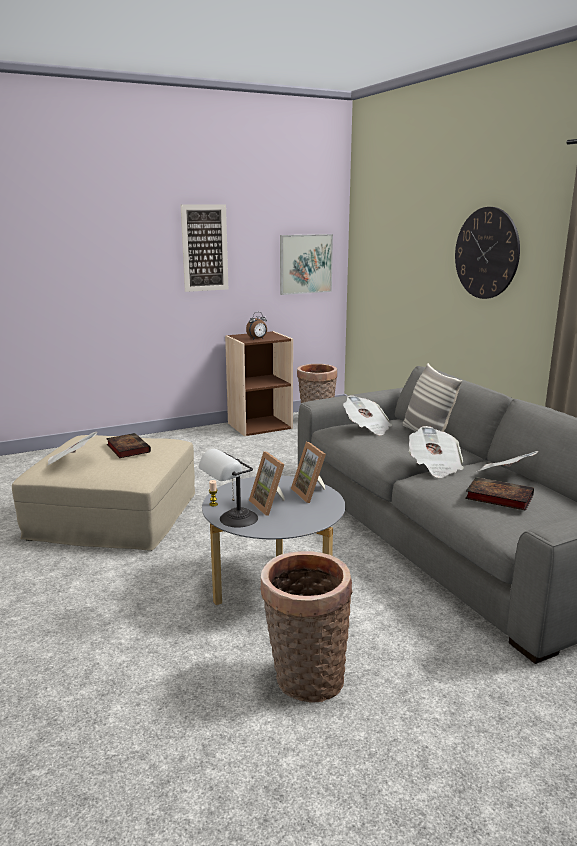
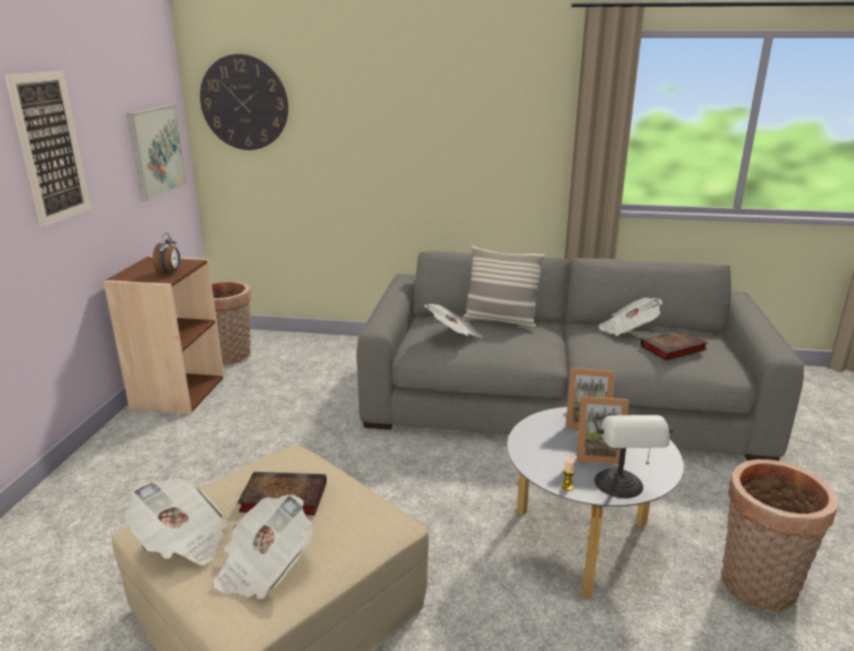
camera: 55 degrees left, 5 degrees up
newspaper [409,426,464,478] -> newspaper moved to [124,479,229,565]
wall clock [455,207,520,299] -> wall clock moved to [200,54,288,150]

